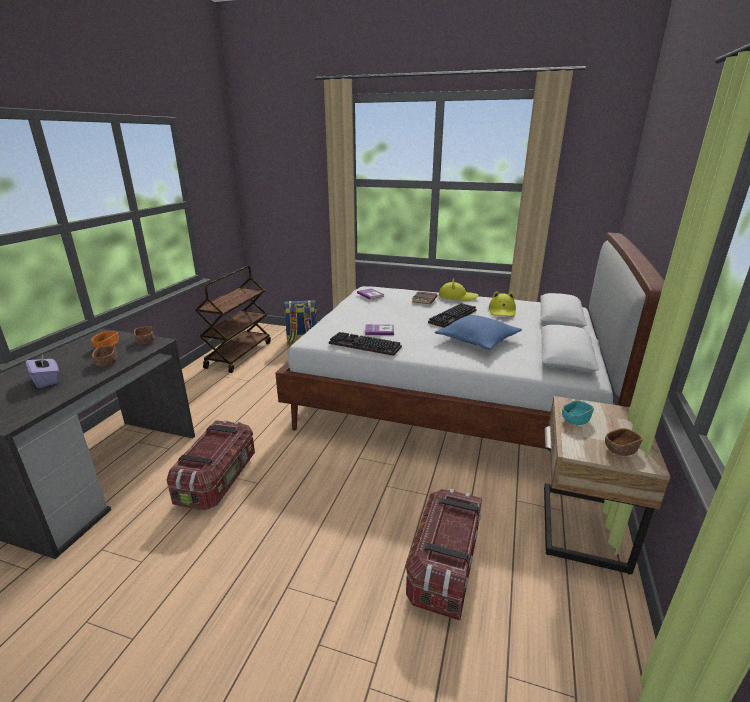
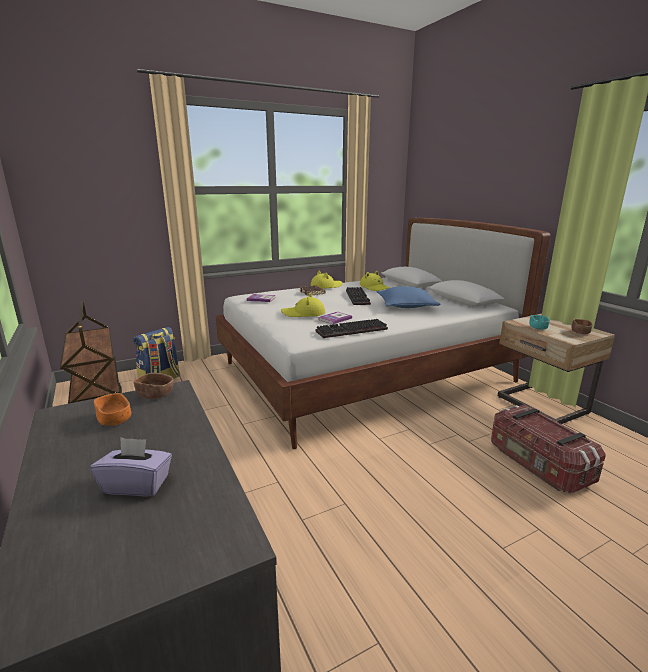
camera: 45 degrees left, 5 degrees down
brown bowl [92,346,118,366] -> none
storage box [167,420,255,510] -> none
none -> yellow hat [281,293,325,317]

